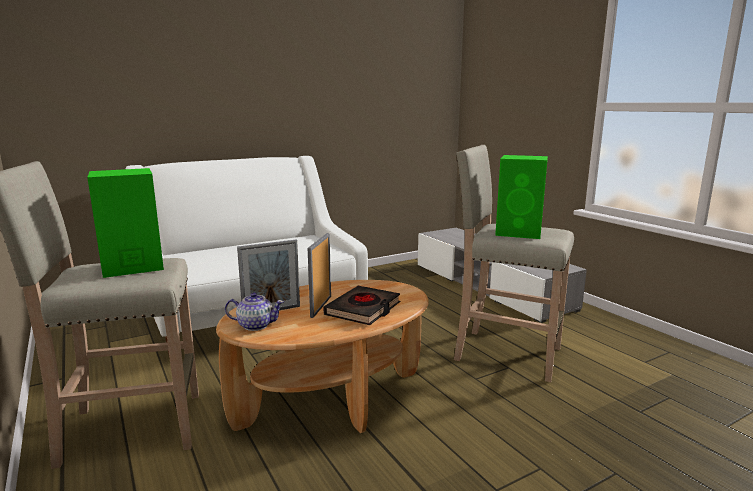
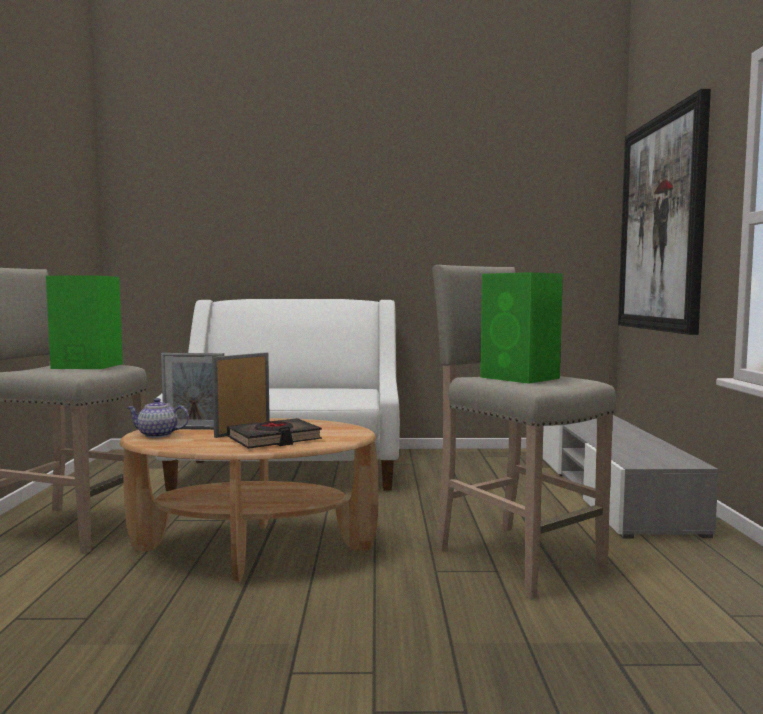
camera: 30 degrees right, 10 degrees down
teapot [225,292,284,331] -> teapot turned 150 degrees clockwise [126,398,189,438]
none -> picture [618,89,711,335]

